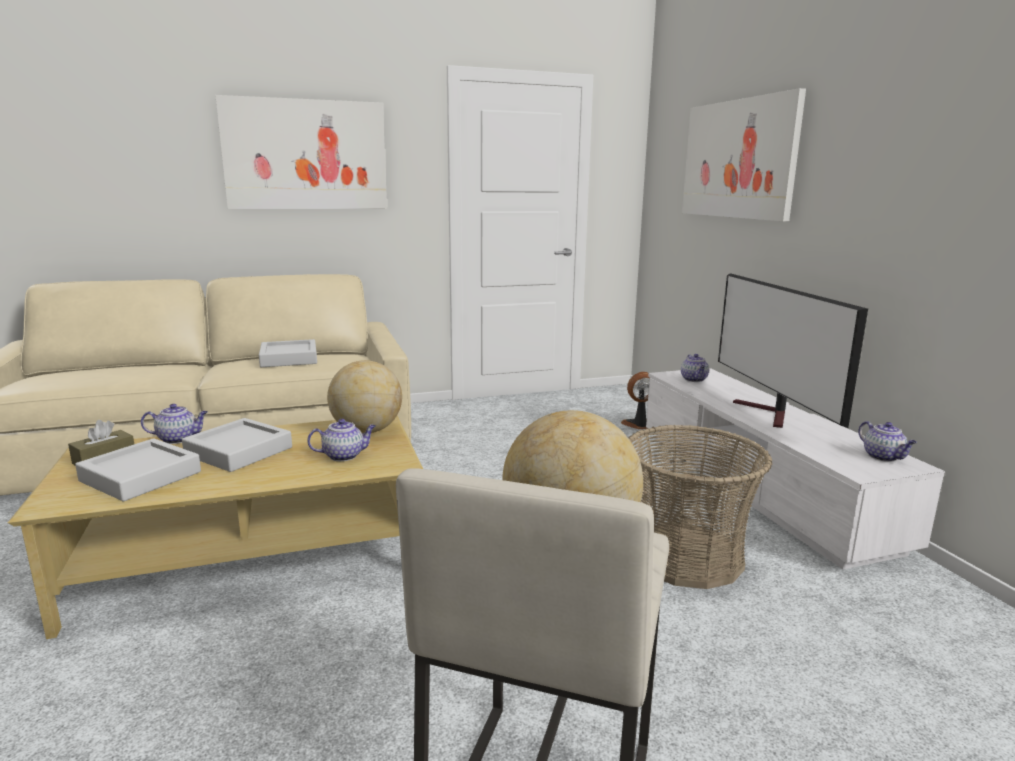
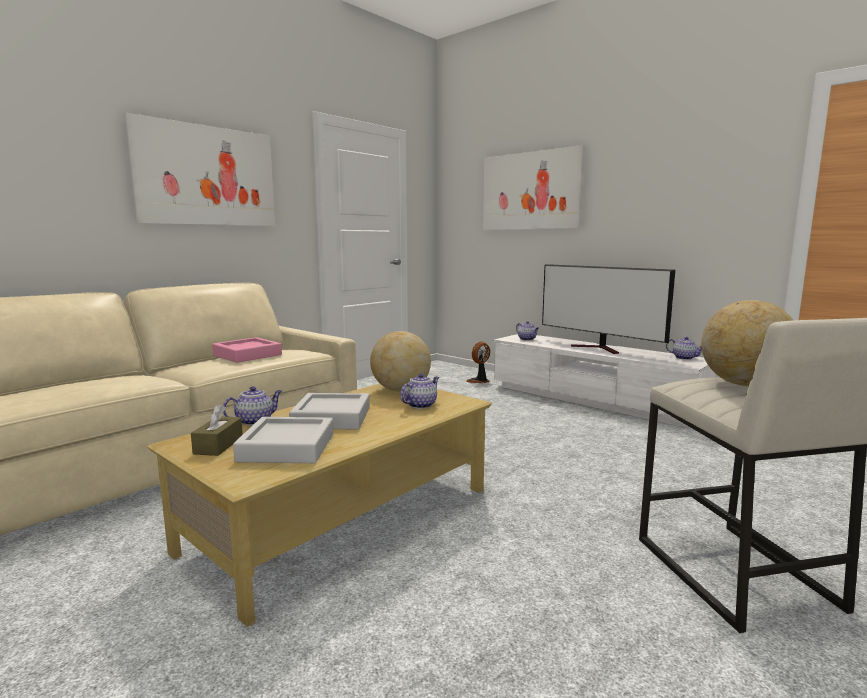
camera: 30 degrees left, 5 degrees down
grey tray [259,339,317,367] -> pink tray [212,337,282,363]
basket [628,425,772,589] -> none

